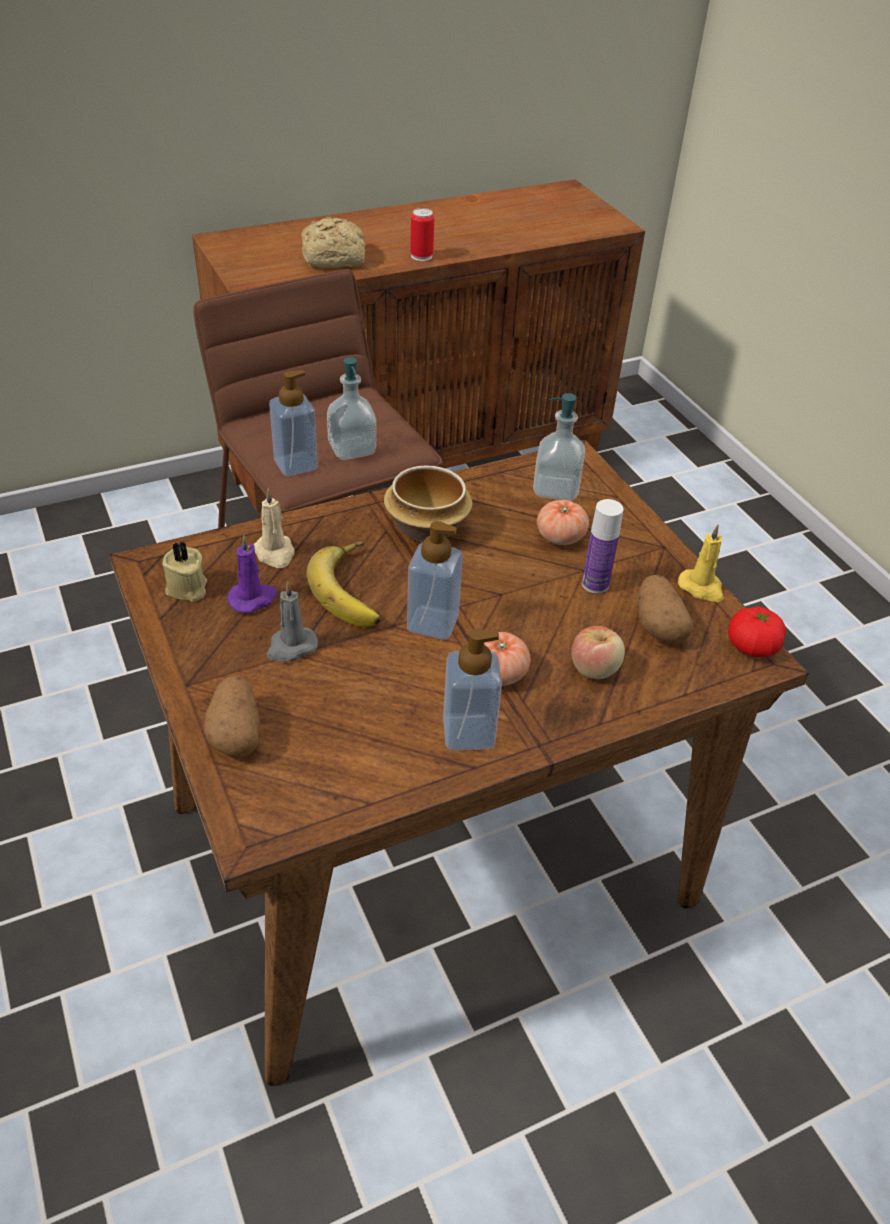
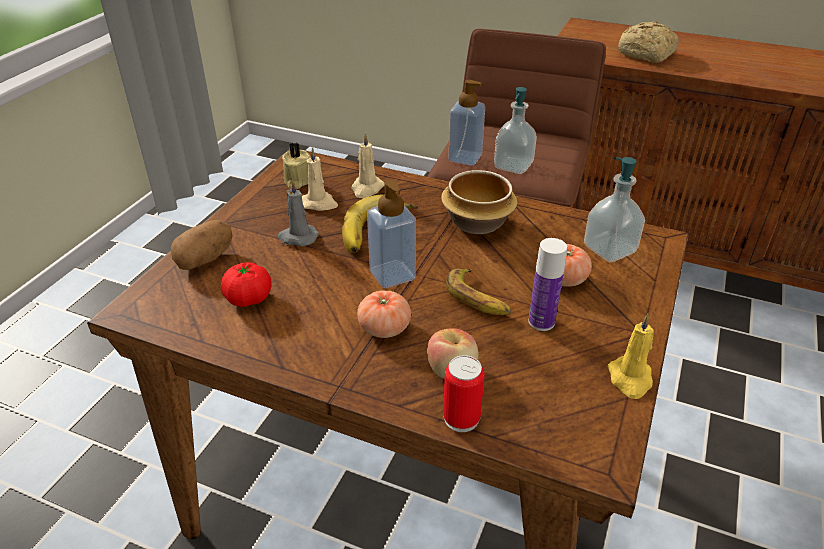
camera: 50 degrees right, 5 degrees down
purple candle [227,535,278,613] -> beige candle [302,147,338,211]
can [410,208,434,261] -> can moved to [443,355,485,432]
soap dispenser [443,629,502,750] -> none
potato [638,575,693,643] -> none
tomato [728,606,786,658] -> tomato moved to [221,262,272,307]
none -> banana [446,269,512,315]

